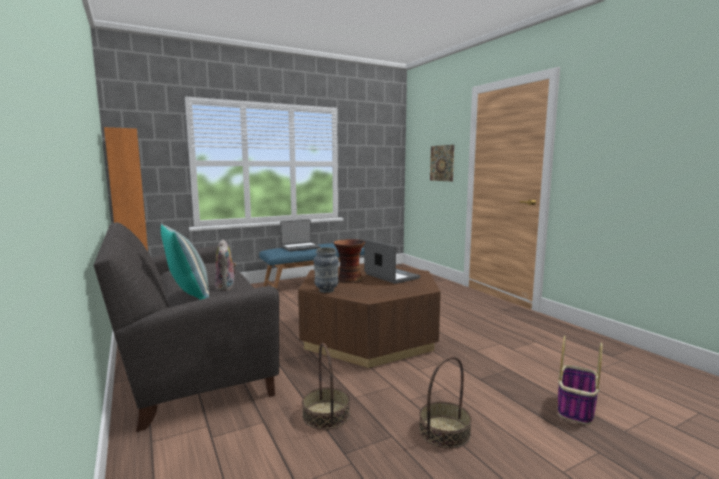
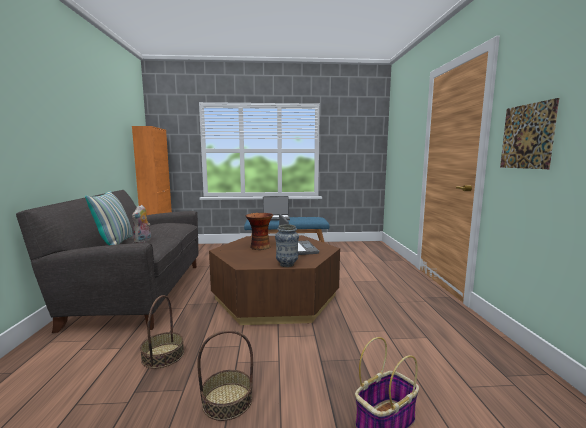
camera: 25 degrees right, 0 degrees up
vase [313,247,339,293] -> vase moved to [275,224,299,267]
picture [430,145,454,182] -> picture moved to [500,98,559,169]

